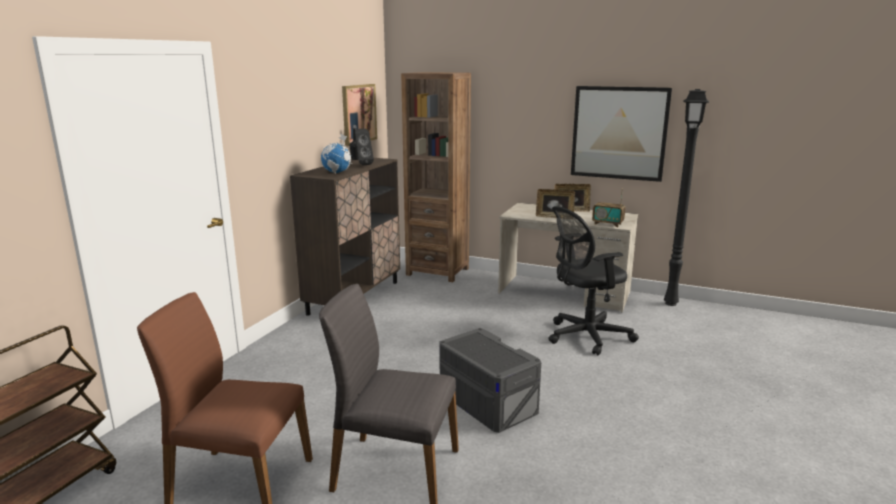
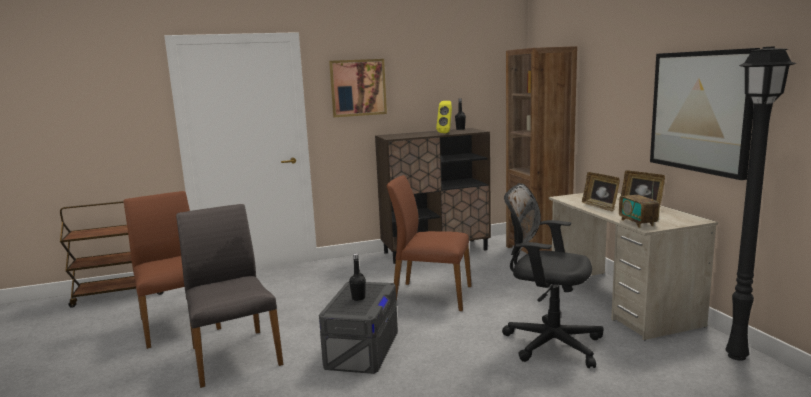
camera: 50 degrees right, 5 degrees down
globe [321,134,352,173] -> none
picture [342,84,377,146] -> picture moved to [329,59,387,117]
black speaker [355,129,374,165] -> yellow speaker [436,101,452,133]
none -> black bottle [349,253,366,301]
none -> brown chair [387,175,472,311]

